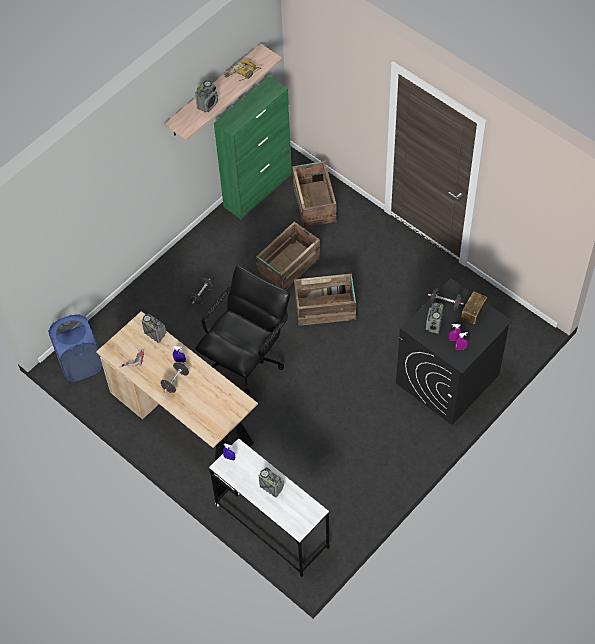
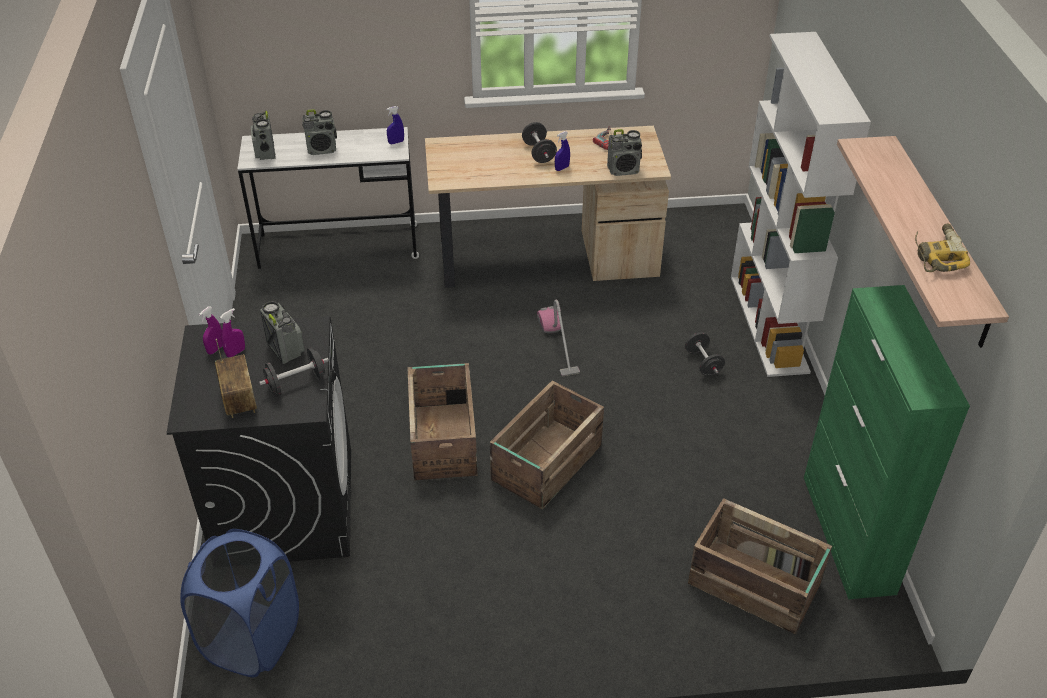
camera: 130 degrees right, 15 degrees down
blue laundry basket [48,314,102,382] -> blue laundry basket moved to [180,529,299,678]
radio [195,80,218,113] -> radio moved to [251,111,275,160]
black office chair [195,266,290,395] -> vacuum cleaner [537,300,580,376]
crate [256,222,320,290] -> crate moved to [408,363,478,481]
none -> white bookcase [731,32,871,377]

